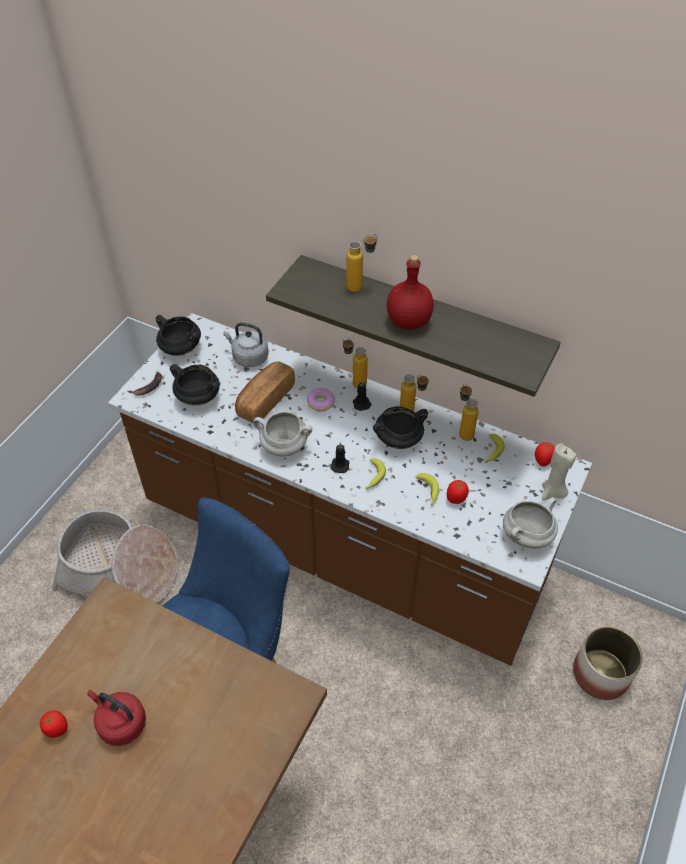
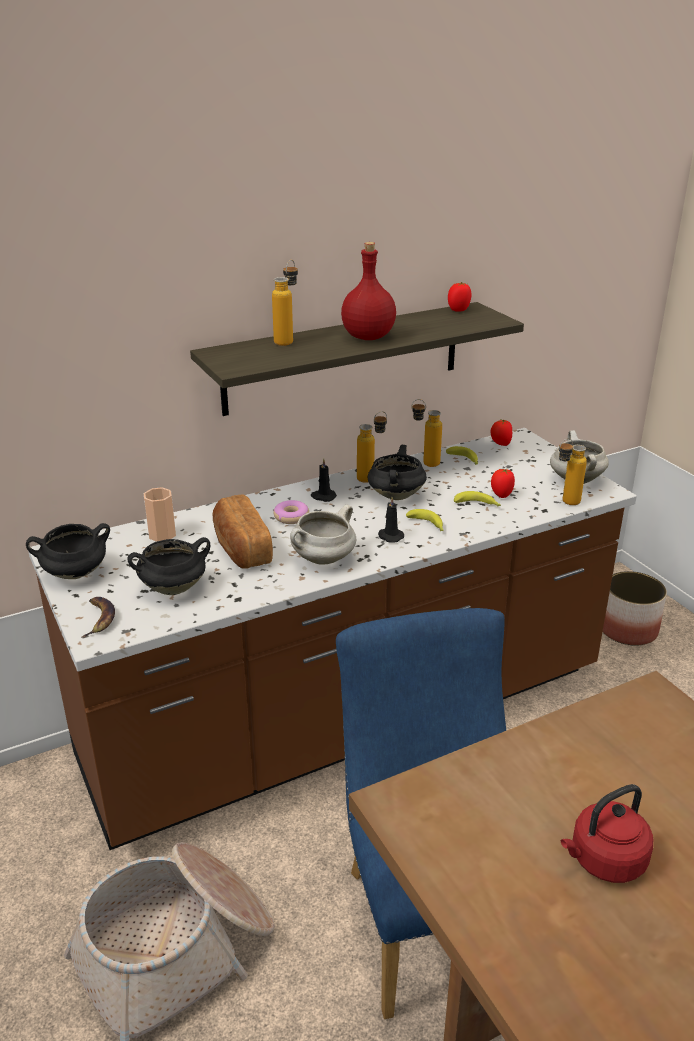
camera: 55 degrees left, 20 degrees down
tomato [40,710,68,738] -> tomato moved to [448,282,471,312]
grey kettle [224,322,269,367] -> cup [144,487,176,542]
bottle [343,338,368,388] -> bottle moved to [559,438,587,505]
beige candle [542,443,576,501] -> none

